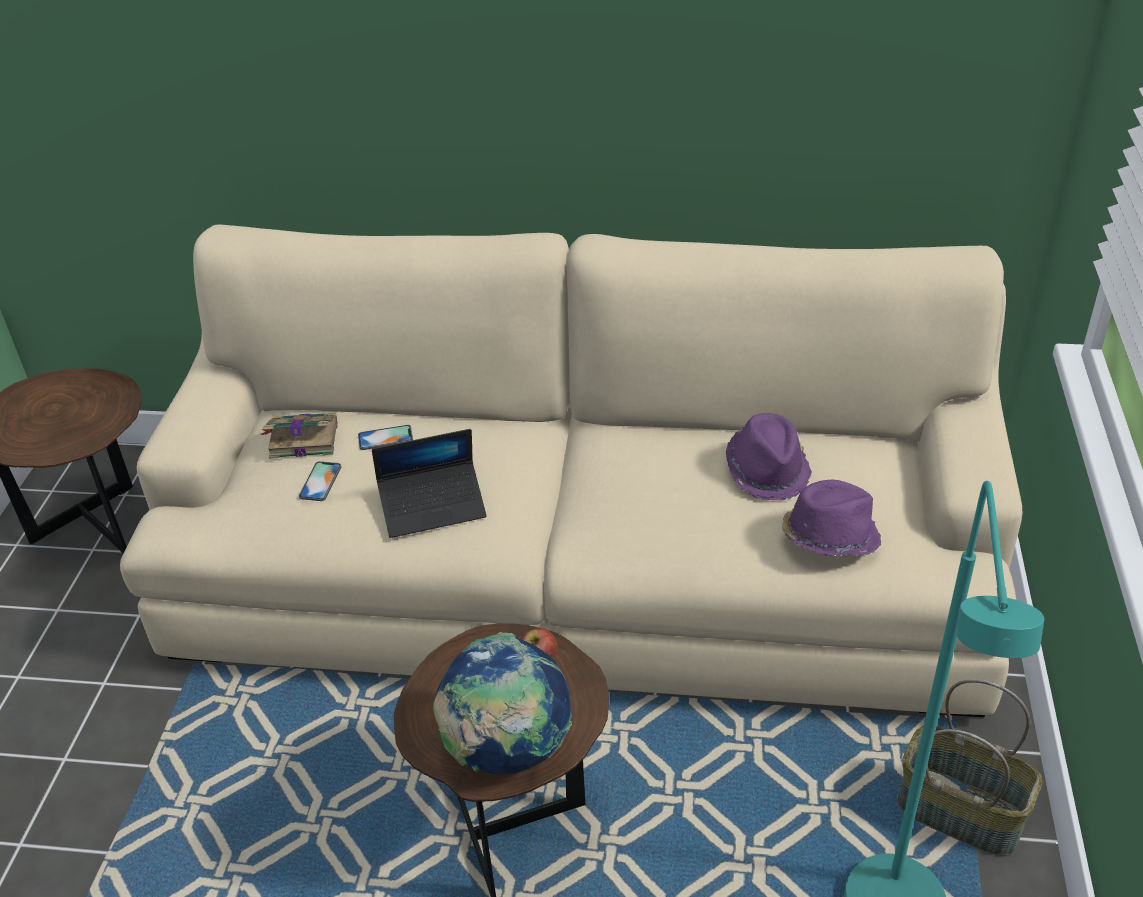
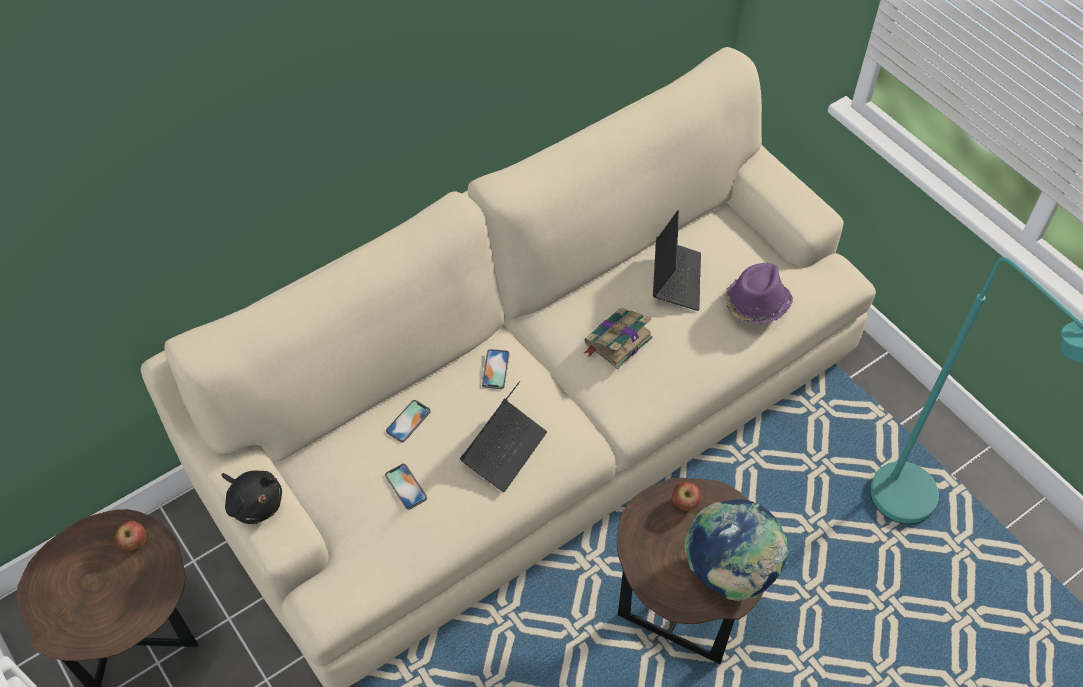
camera: 45 degrees left, 15 degrees up
book [261,412,338,459] -> book moved to [584,307,653,369]
purple hat [726,413,812,501] -> laptop [653,210,701,311]
basket [897,679,1043,856] -> none
none -> apple [115,521,146,550]
none -> black plush toy [222,471,282,524]
none -> phone [482,349,509,389]

